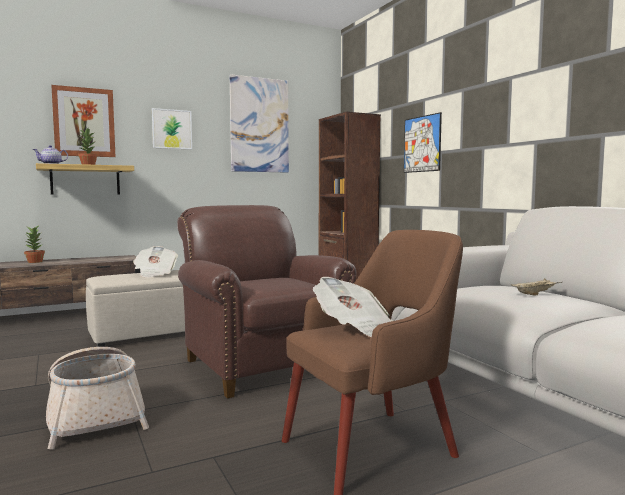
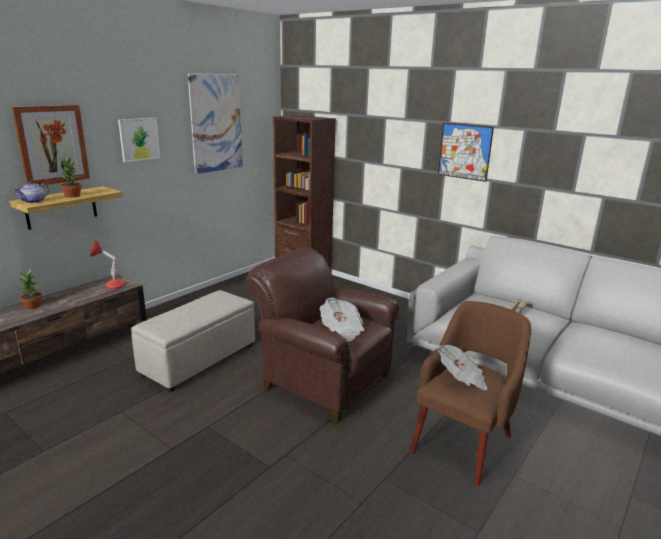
camera: 25 degrees left, 15 degrees up
basket [46,347,149,449] -> none
newspaper [133,246,178,278] -> newspaper moved to [320,298,365,342]
picture [404,112,442,173] -> picture moved to [438,123,494,182]
none -> red table lamp [90,240,125,289]

